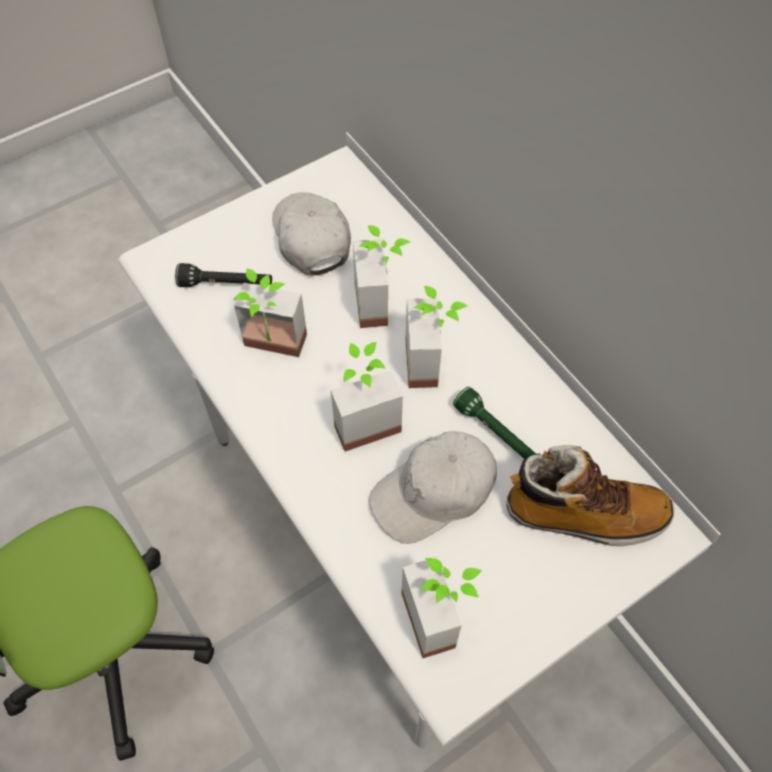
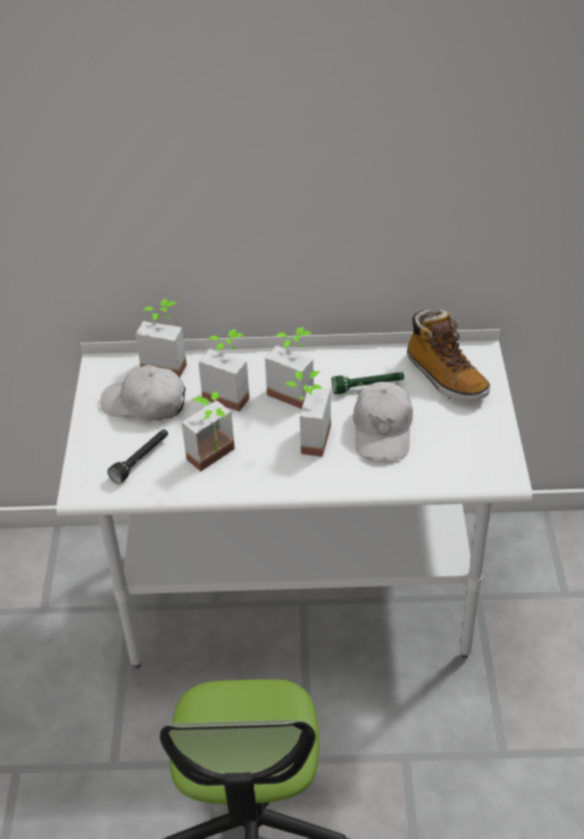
camera: 55 degrees left, 15 degrees down
potted plant [401,557,482,658] -> potted plant moved to [135,299,187,377]
boot [506,445,675,546] -> boot turned 105 degrees clockwise [407,309,490,401]

